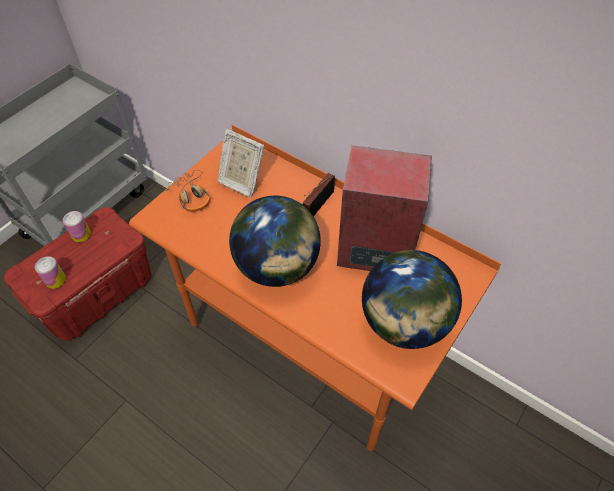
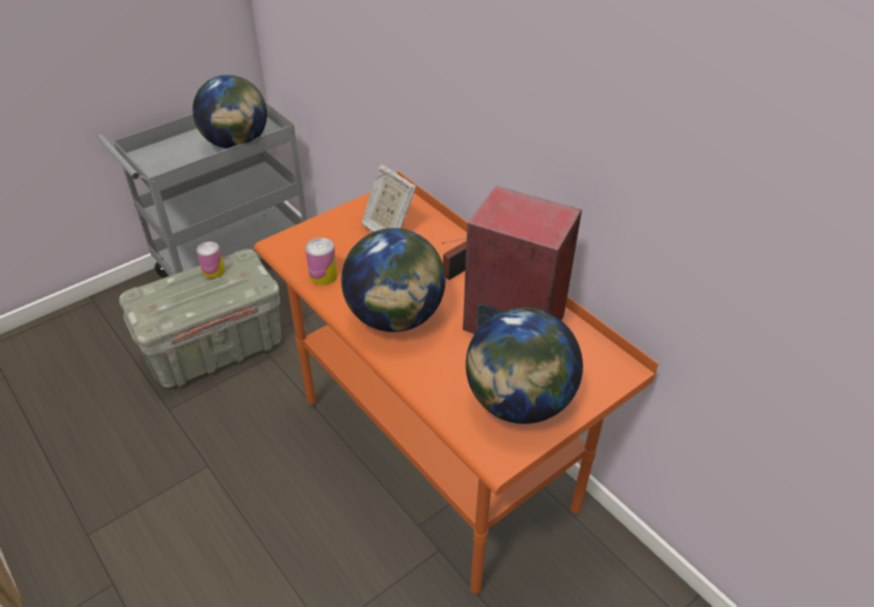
camera: 15 degrees right, 10 degrees down
red storage box [4,207,151,341] -> grey storage box [119,249,281,388]
can [35,256,66,289] -> can moved to [305,238,337,285]
headphones [165,170,210,212] -> none
none -> globe [193,75,267,149]

